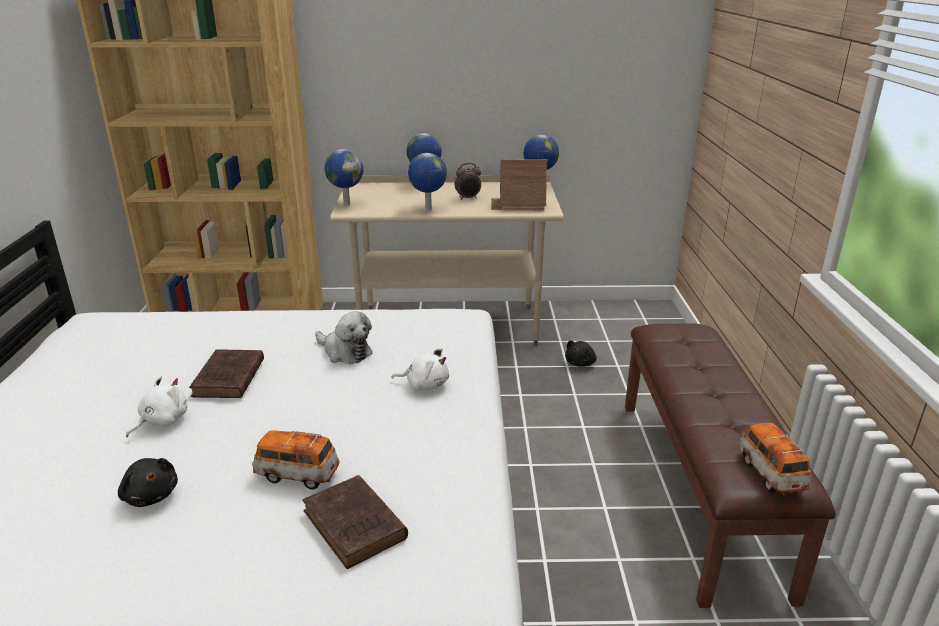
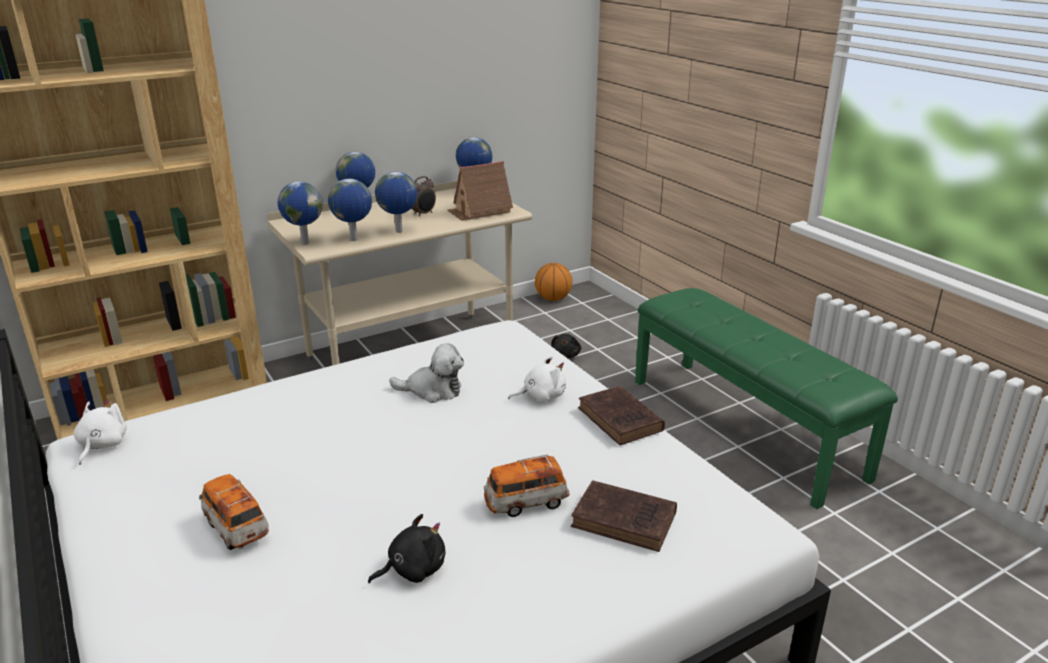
camera: 30 degrees left, 0 degrees up
black plush toy [118,458,178,507] -> black plush toy turned 45 degrees counterclockwise [368,514,445,583]
white plush toy [126,376,187,437] -> white plush toy moved to [74,399,127,465]
brown book [189,349,264,398] -> brown book moved to [578,386,665,445]
brown bench [625,323,836,608] -> green bench [635,288,898,509]
toy car [738,423,811,495] -> toy car moved to [199,474,269,550]
none -> globe [328,179,372,241]
none -> basketball [535,263,572,301]

